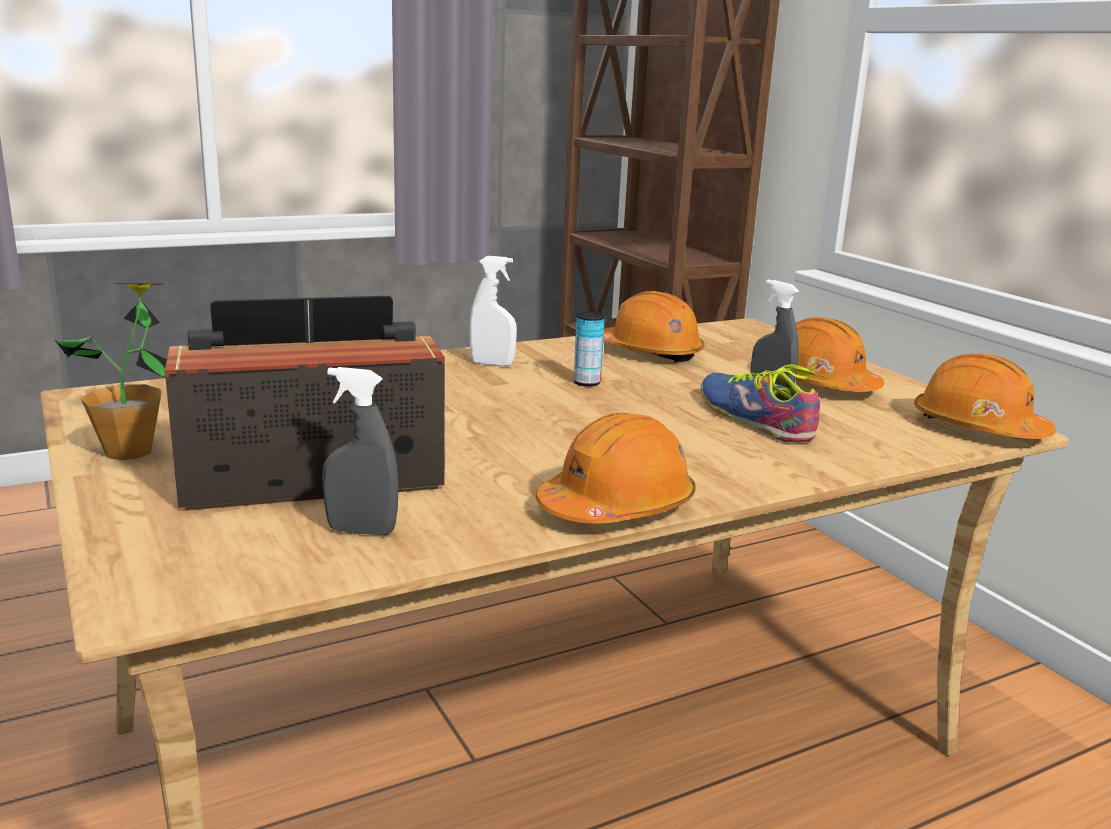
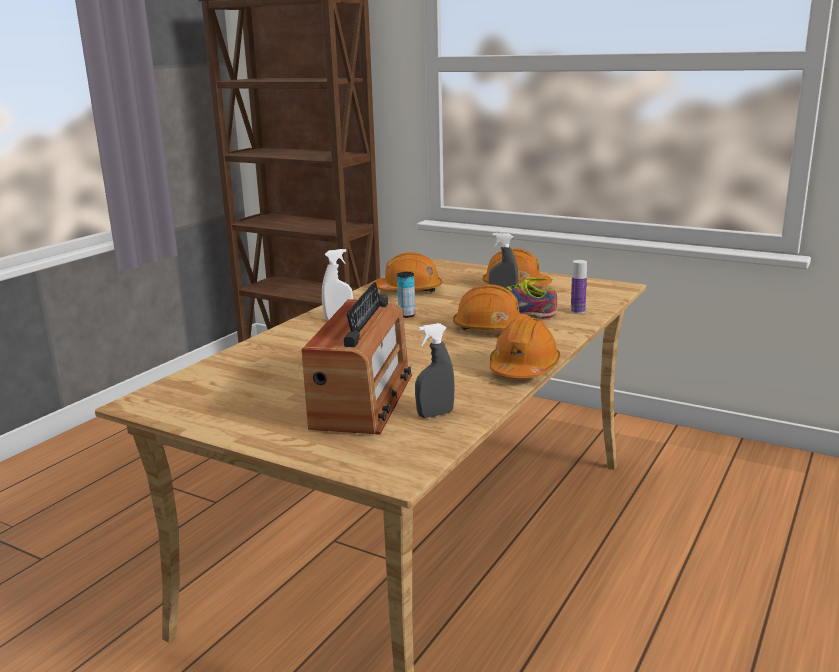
camera: 30 degrees left, 0 degrees up
potted plant [55,283,167,460] -> none
radio [165,296,445,511] -> radio turned 150 degrees clockwise [302,282,412,435]
orange hard hat [914,353,1056,439] -> orange hard hat moved to [453,284,532,330]
none -> bottle [571,260,587,314]

